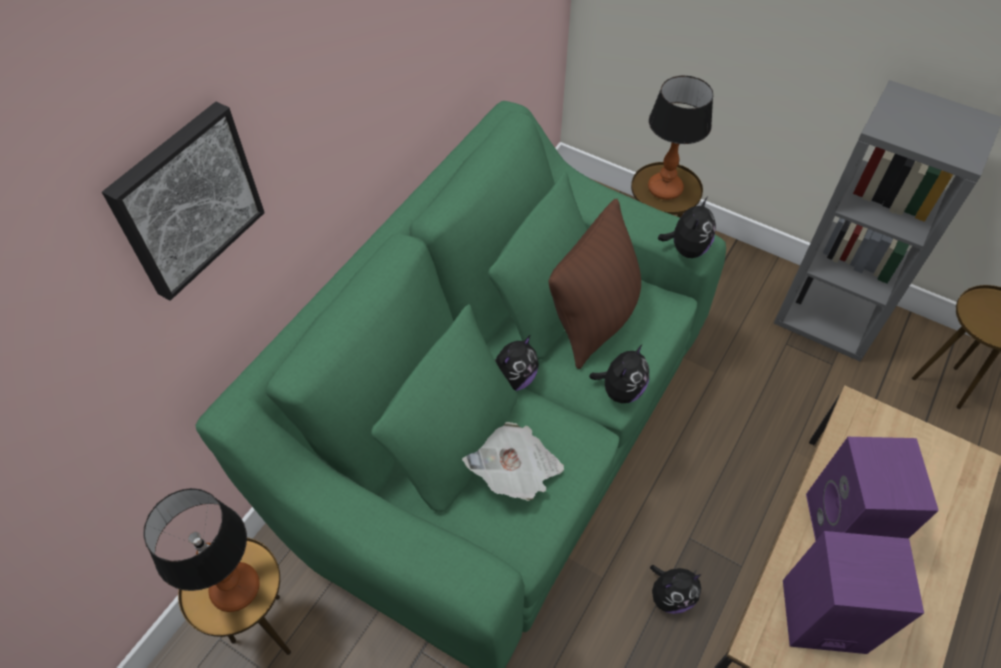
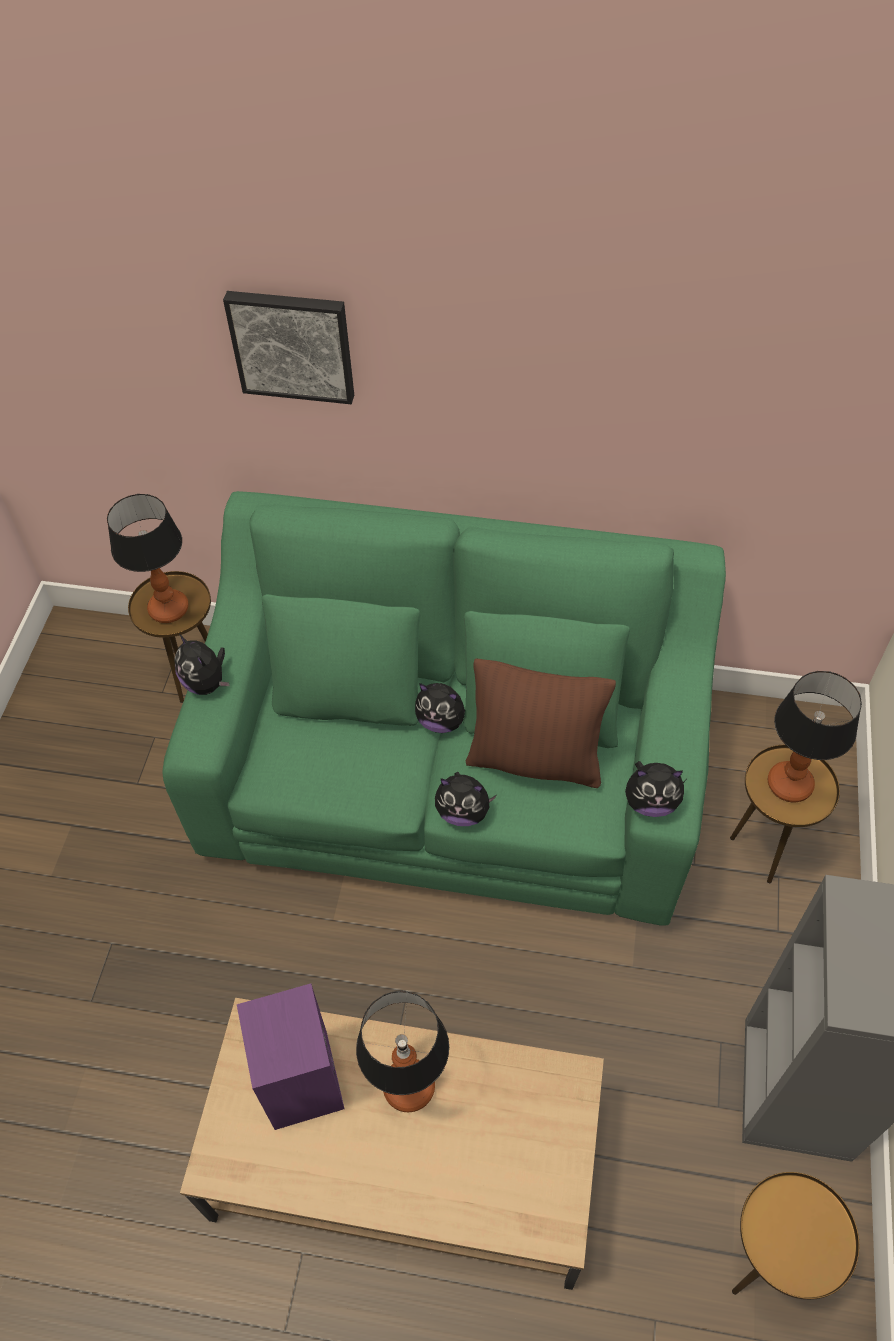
camera: 70 degrees right, 0 degrees up
newspaper [462,422,564,501] -> none
plush toy [650,565,701,614] -> plush toy moved to [174,634,230,695]
purple speaker [806,437,939,541] -> table lamp [356,991,449,1112]

